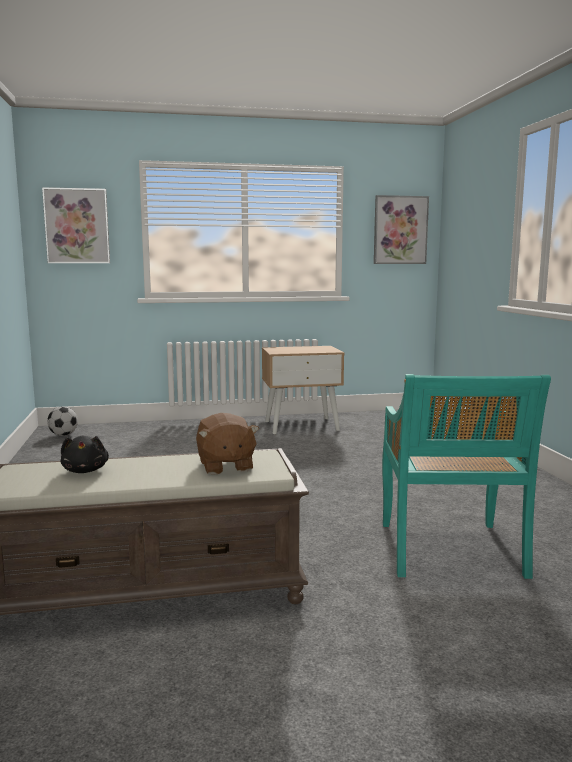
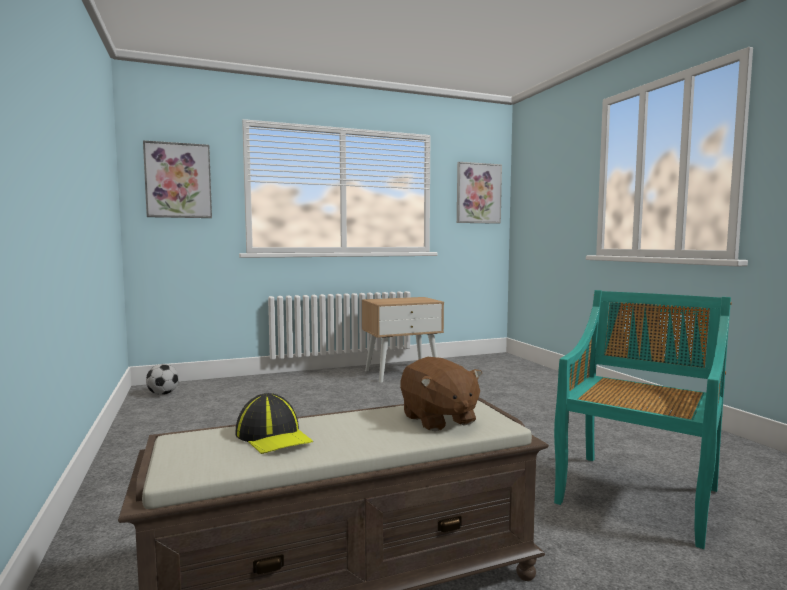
camera: 10 degrees left, 5 degrees down
black plush toy [61,436,109,473] -> cap [235,393,313,454]
turquoise chair [382,374,551,579] -> turquoise chair turned 135 degrees counterclockwise [554,290,731,549]

